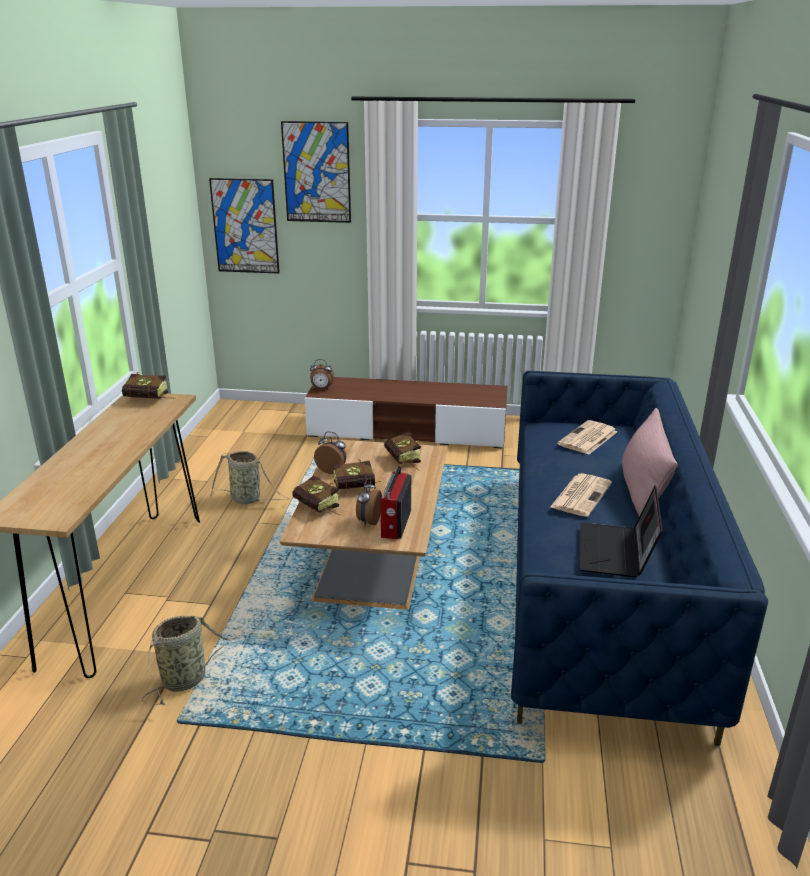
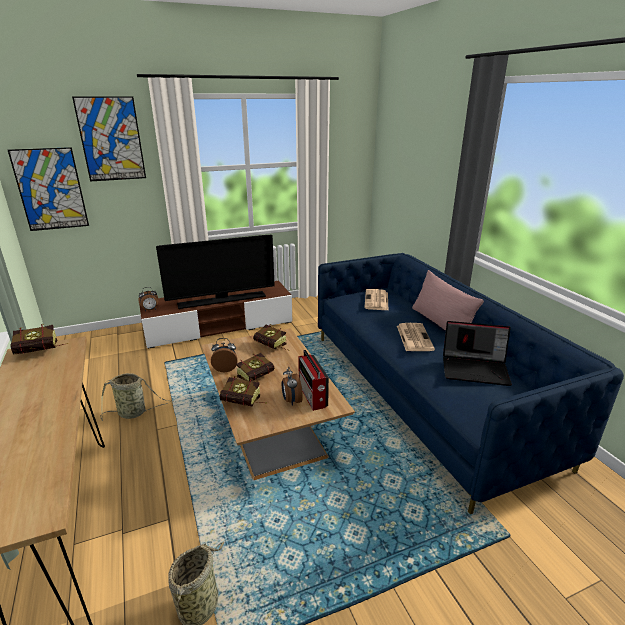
camera: 30 degrees left, 0 degrees up
laptop [579,486,663,577] -> laptop turned 60 degrees counterclockwise [443,321,512,386]
none -> television [156,235,275,309]

